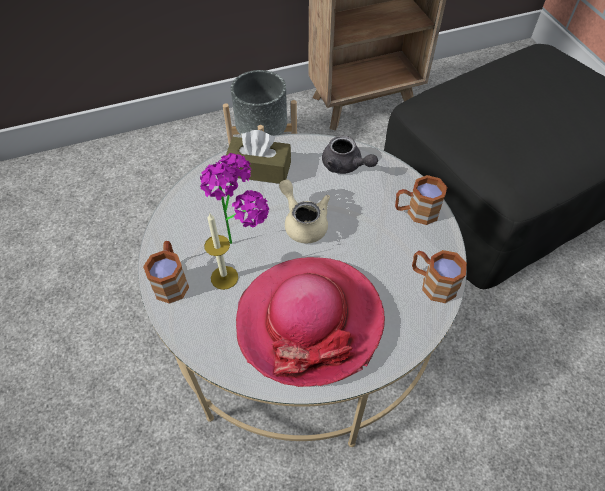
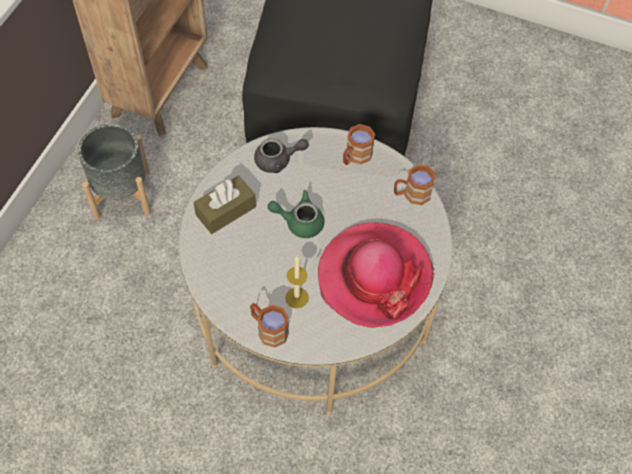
camera: 50 degrees left, 5 degrees up
potted plant [200,153,269,244] -> none
beige teapot [279,180,330,243] -> green teapot [268,190,324,238]

